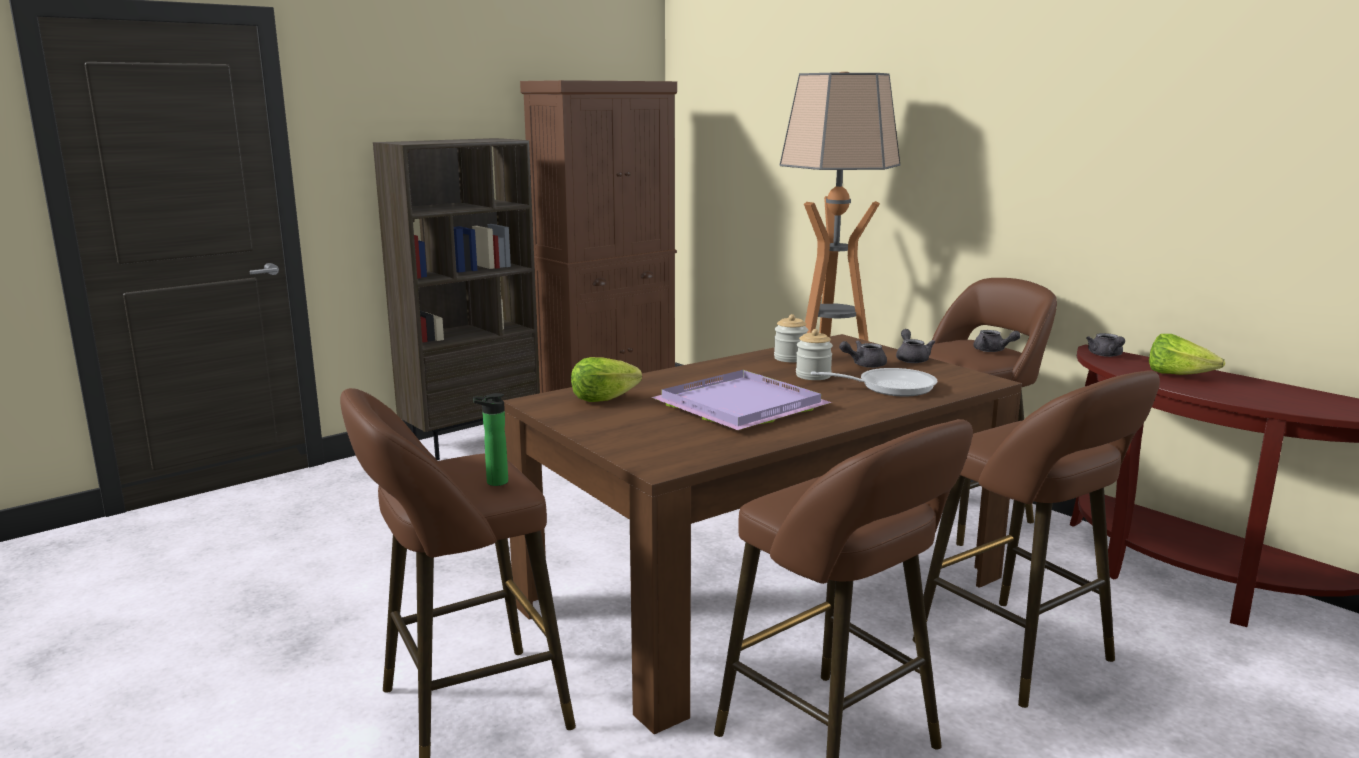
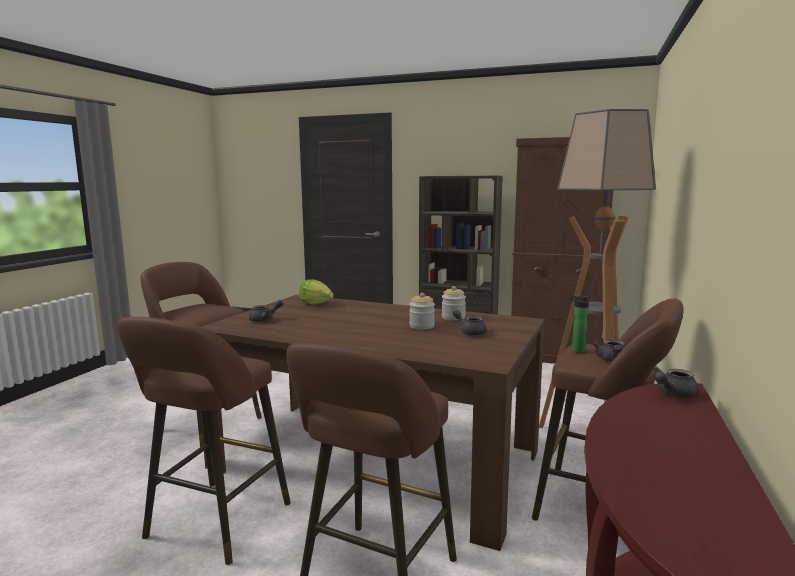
camera: 60 degrees right, 5 degrees down
bottle [473,393,508,486] -> bottle moved to [570,296,589,352]
purple tray [651,370,832,430] -> none
frying pan [811,368,937,396] -> none
grey teapot [896,329,935,363] -> grey teapot moved to [249,300,284,322]
lettuce [1149,334,1225,375] -> none

